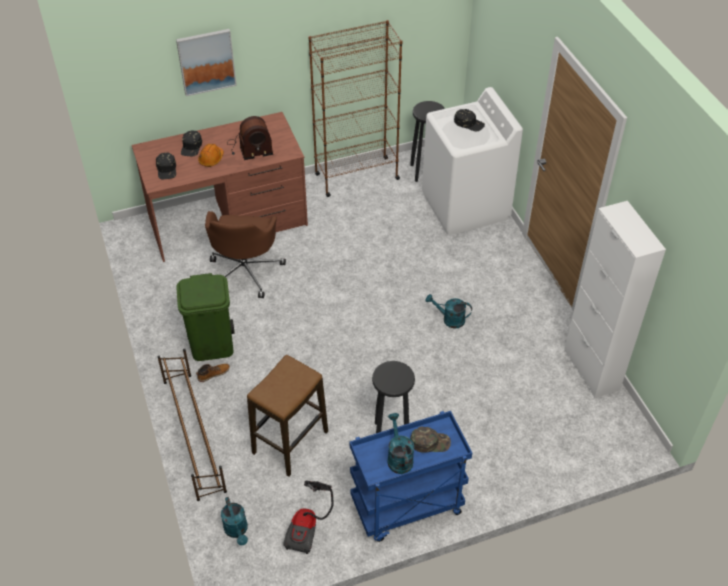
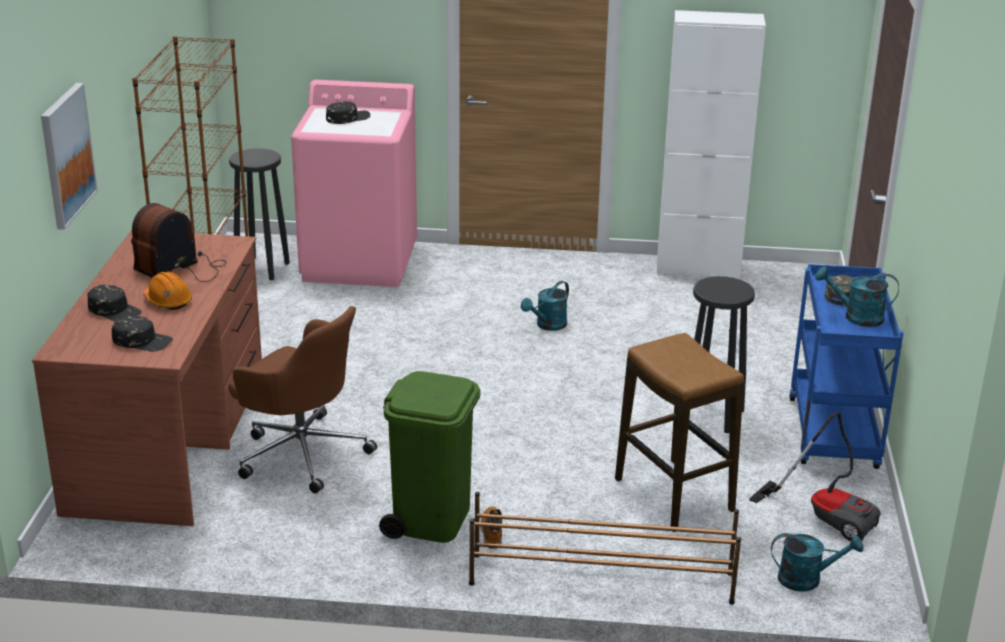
camera: 65 degrees left, 20 degrees down
radio [227,116,273,160] -> radio turned 150 degrees counterclockwise [131,203,226,282]
white washing machine [422,87,523,235] -> pink washing machine [291,80,417,287]

